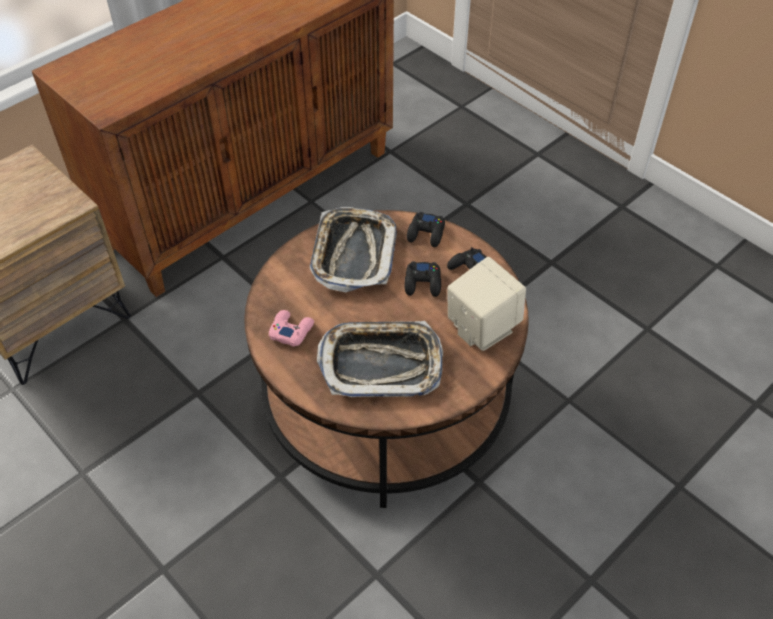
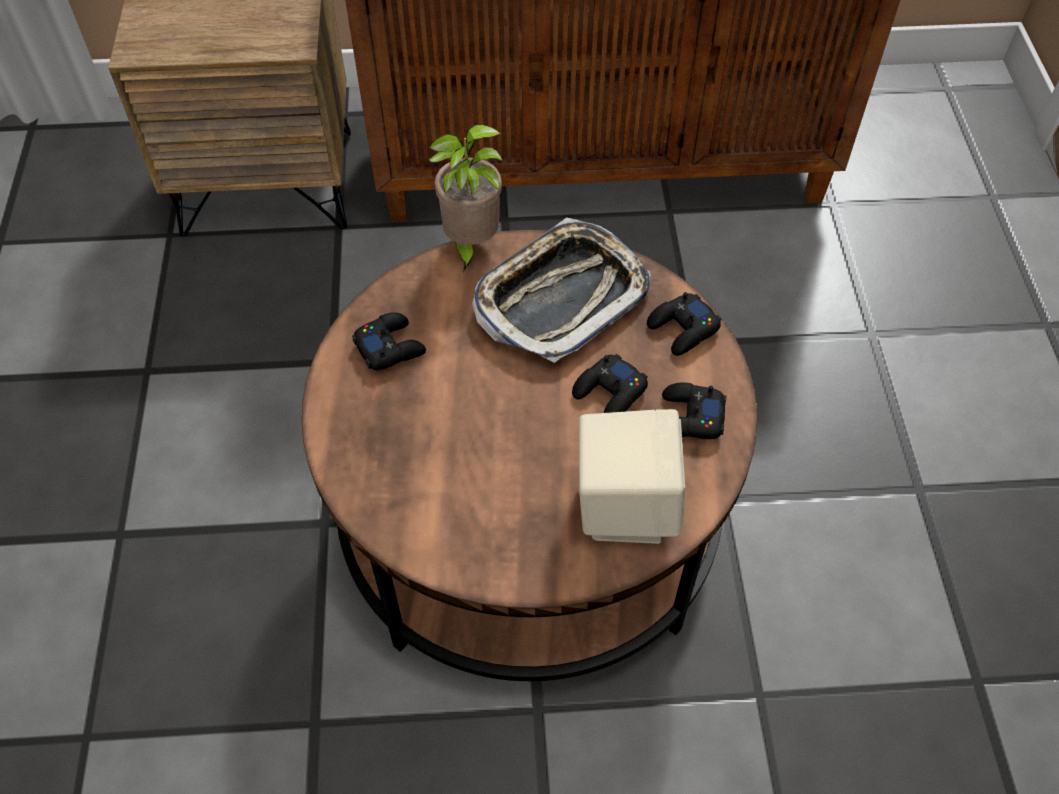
camera: 40 degrees right, 5 degrees up
pink game controller [269,310,314,347] -> black game controller [352,312,426,370]
tray [317,321,443,397] -> none
none -> potted plant [428,125,504,272]

